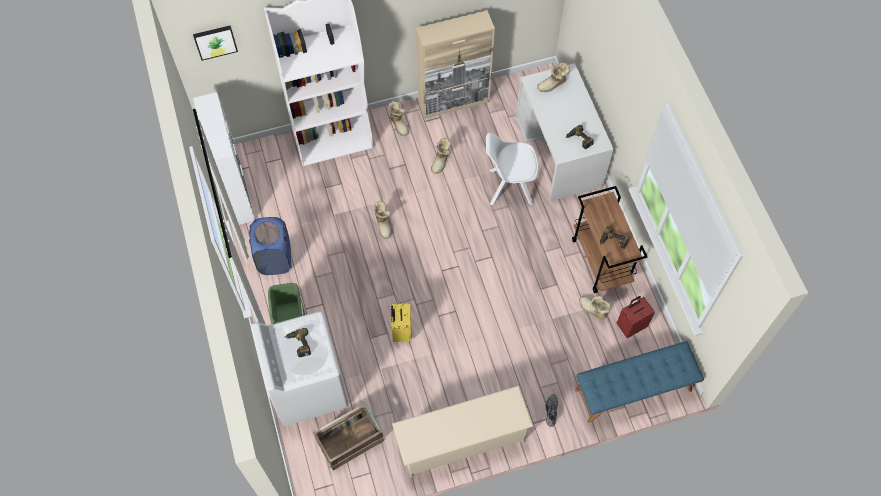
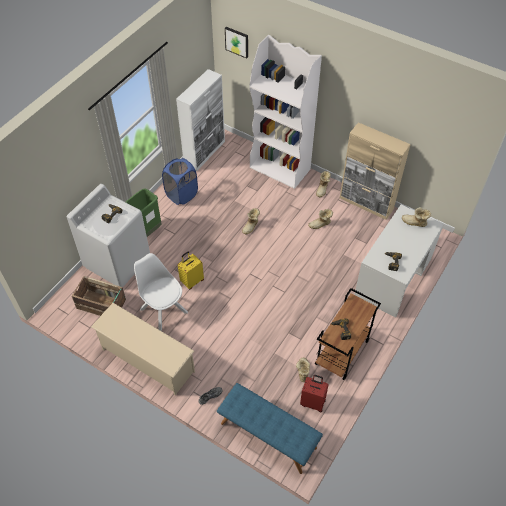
camera: 50 degrees right, 10 degrees down
white chair [486,133,538,206] -> white chair moved to [134,253,188,331]

